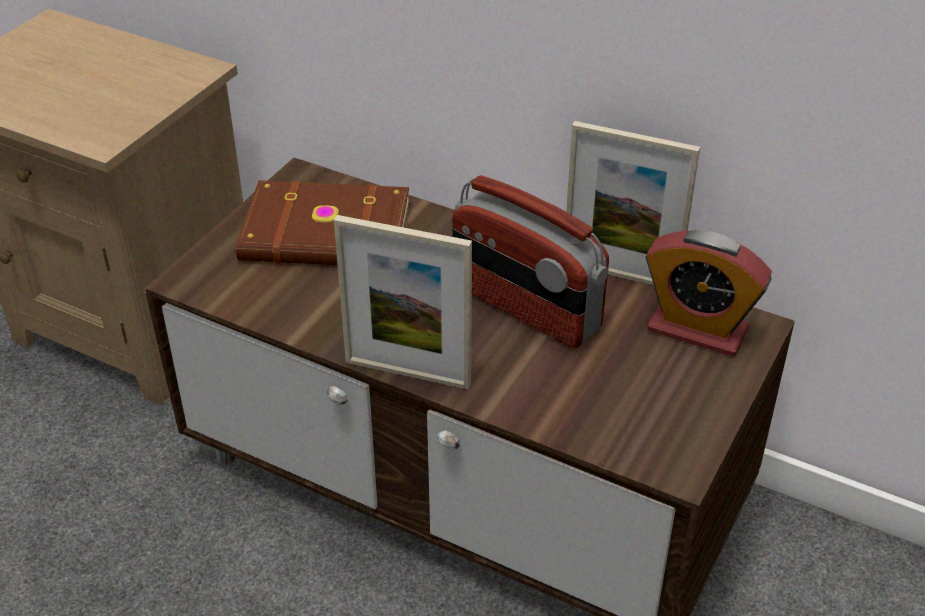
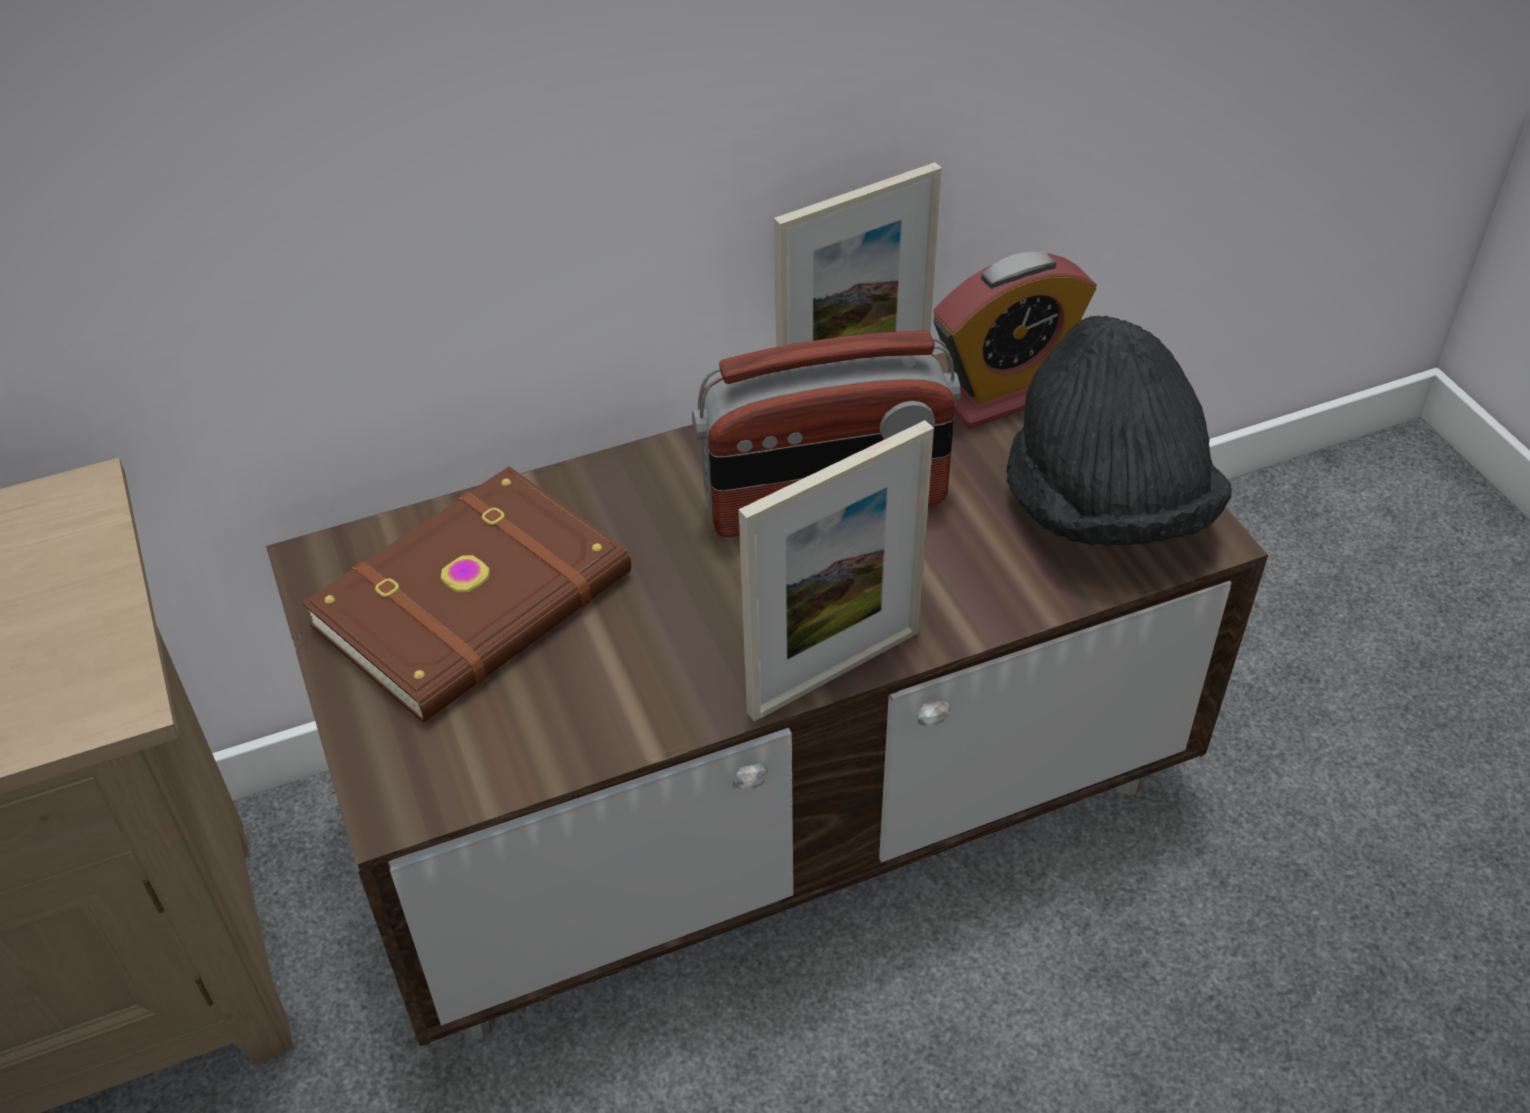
camera: 50 degrees left, 5 degrees up
none -> black hat [1007,315,1232,546]

